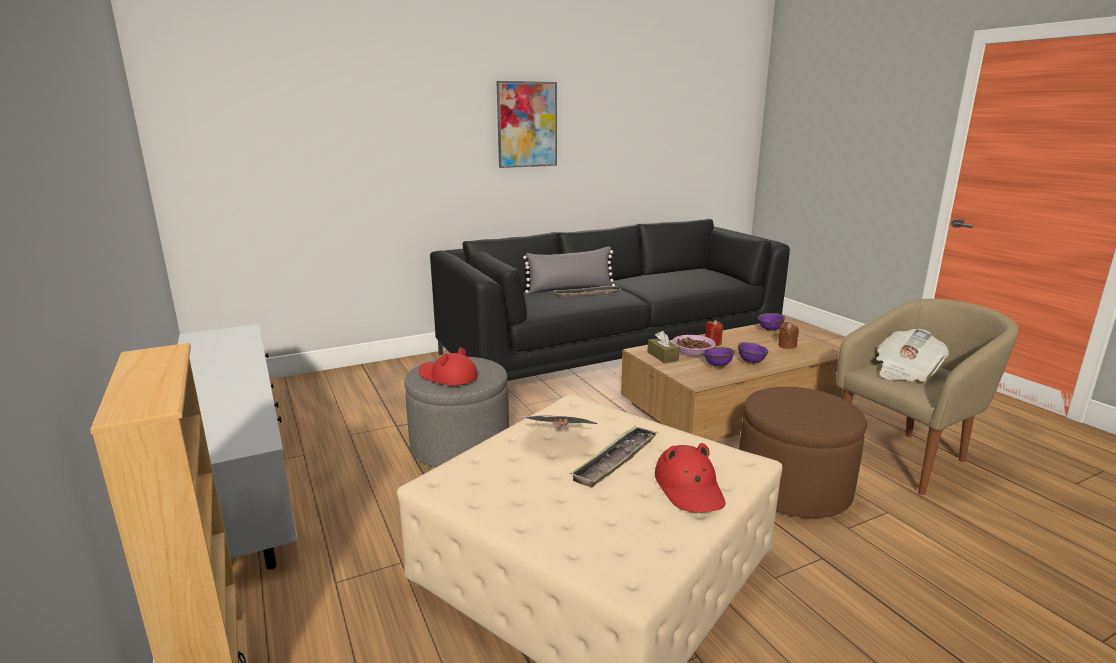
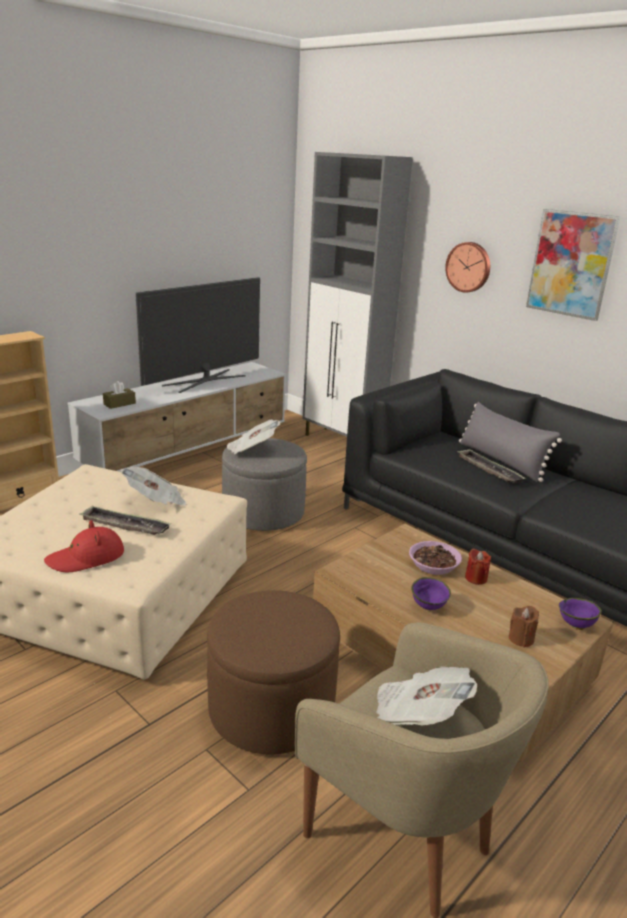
camera: 70 degrees right, 5 degrees up
red hat [419,347,478,385] -> newspaper [226,419,280,454]
brown tissue box [648,331,680,363] -> brown tissue box moved to [103,381,136,409]
purple bowl [703,347,735,368] -> none
none -> television [135,277,260,393]
none -> grey cabinet [303,152,413,437]
none -> wall clock [445,242,490,293]

